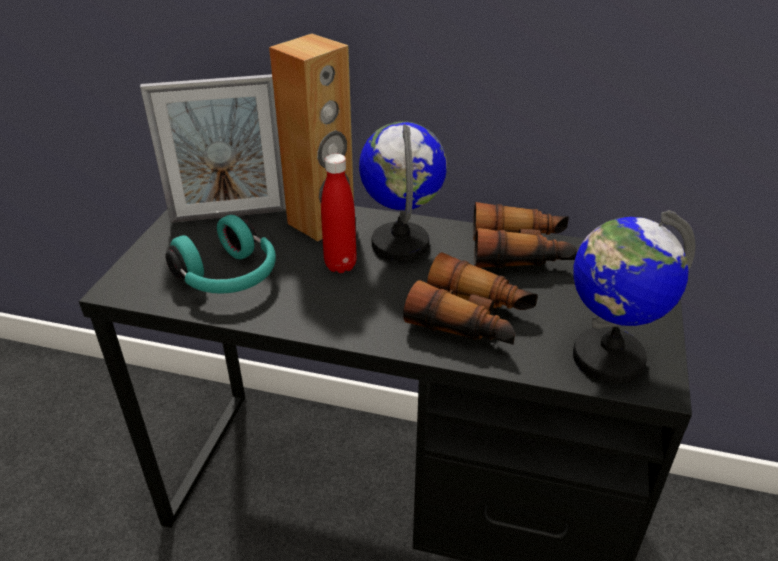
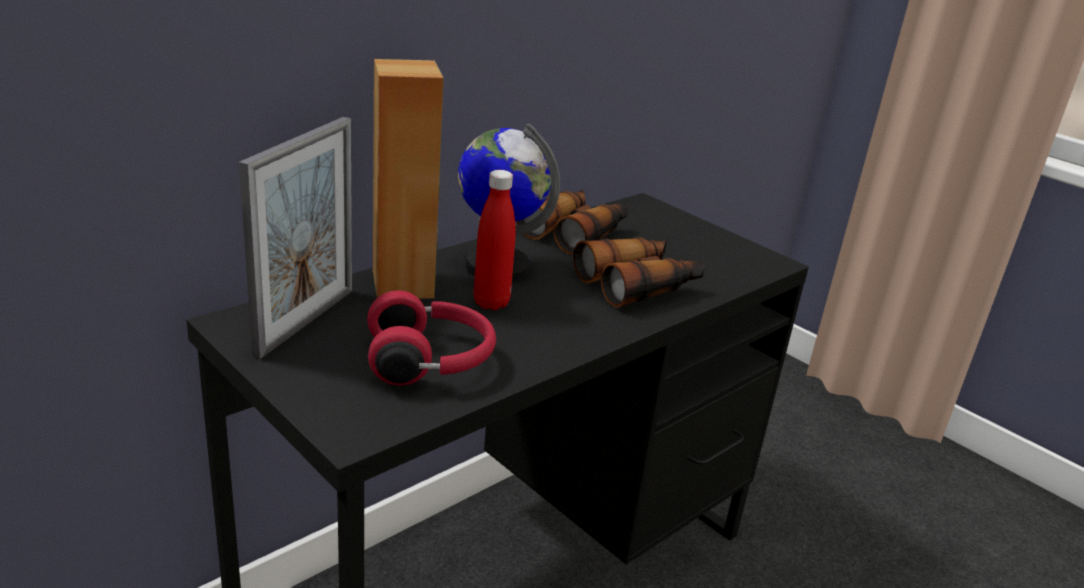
camera: 60 degrees left, 10 degrees down
turquoise headphones [165,215,276,294] -> red headphones [367,290,496,385]
globe [573,210,695,384] -> none

